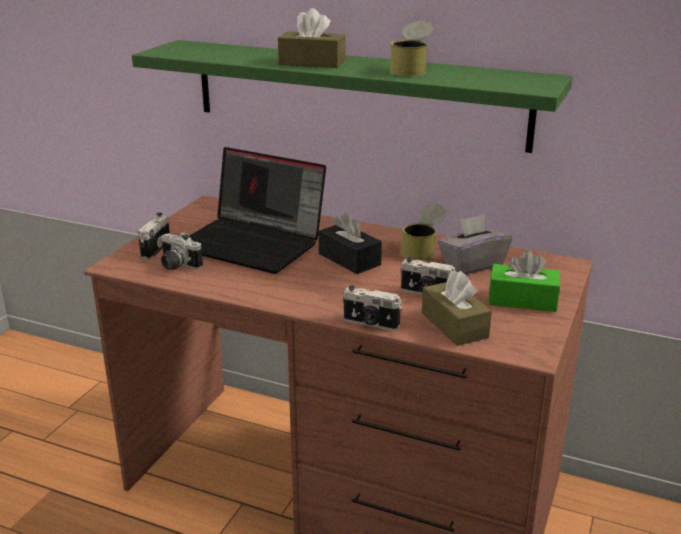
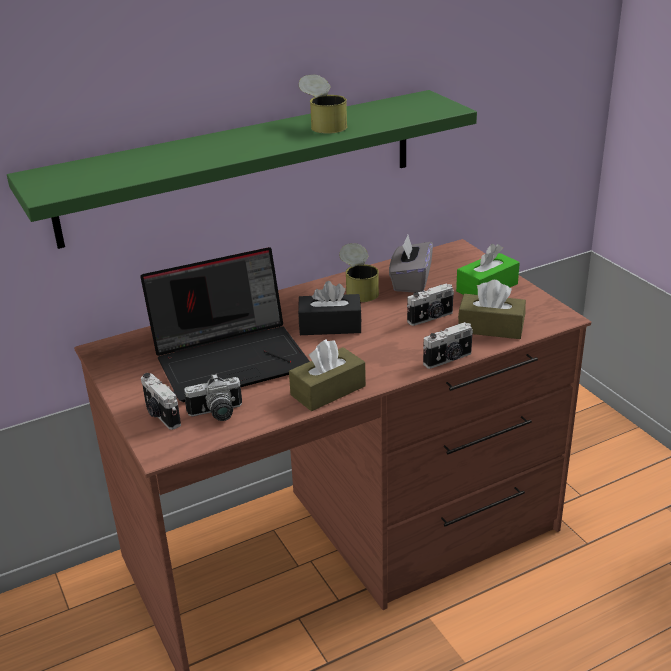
camera: 50 degrees left, 5 degrees up
brown tissue box [278,8,346,68] -> brown tissue box moved to [289,339,366,411]

